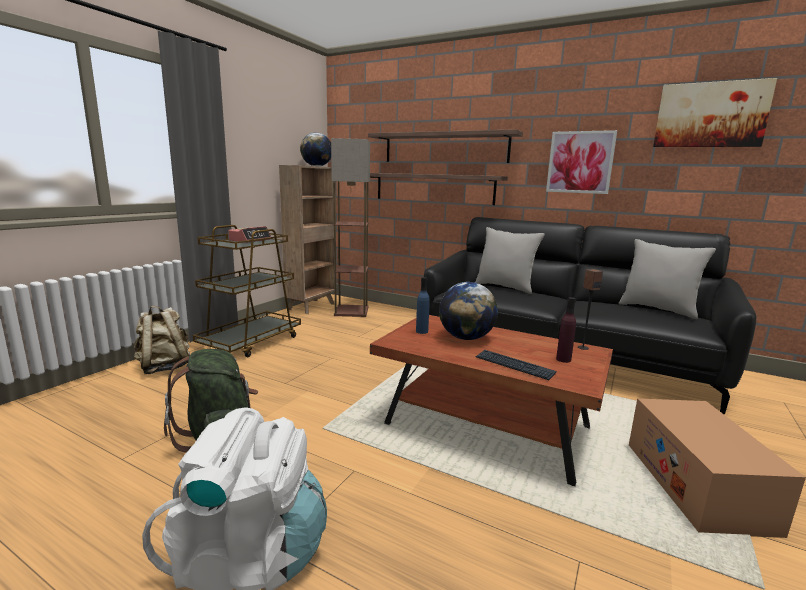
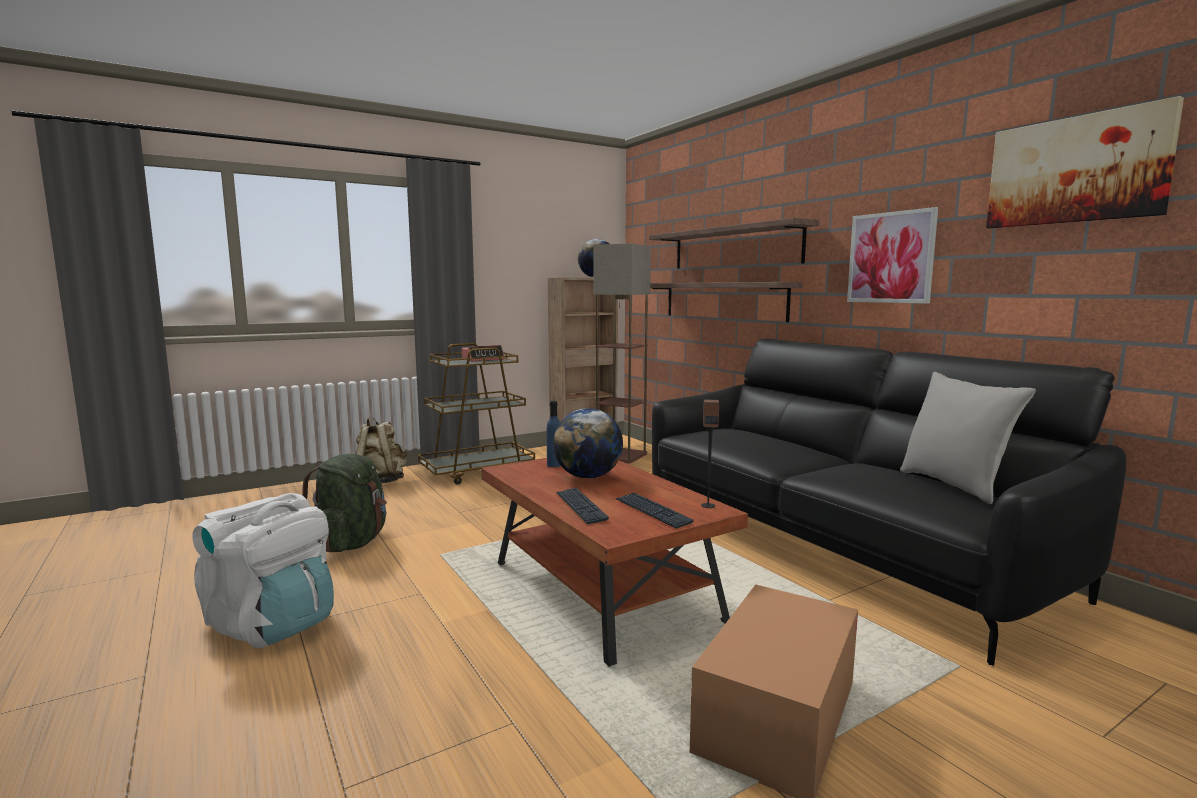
camera: 30 degrees right, 5 degrees down
grey pillow [475,227,545,294] -> none
purple bottle [556,297,576,363] -> keyboard [616,492,694,529]

